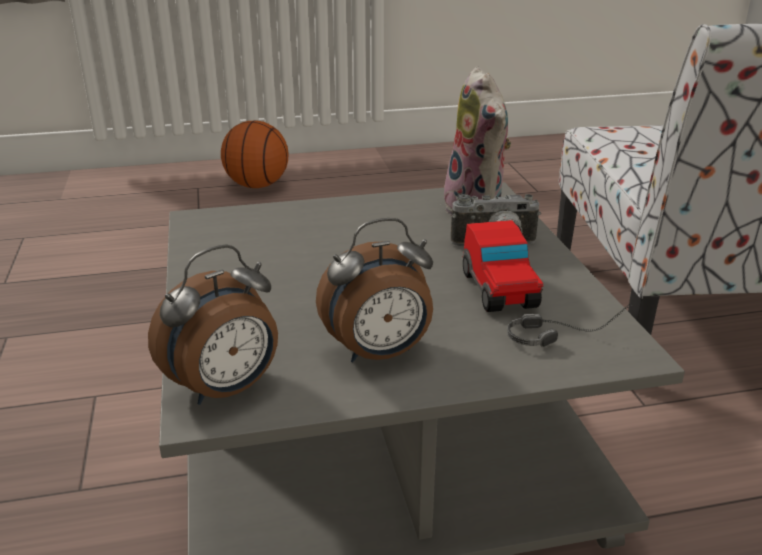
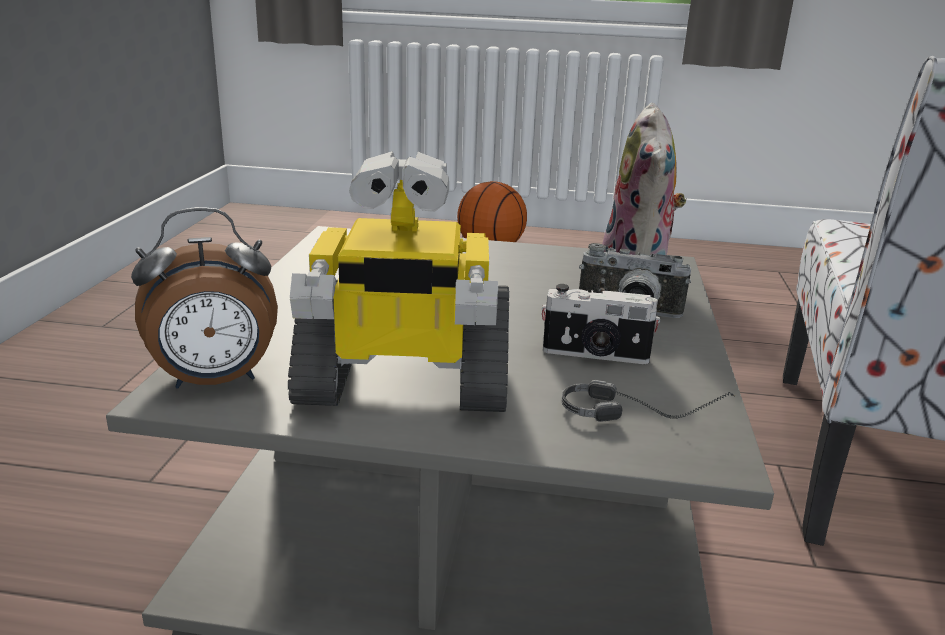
camera: 20 degrees right, 5 degrees down
alarm clock [316,218,433,362] -> toy robot [288,151,509,412]
toy car [463,220,543,312] -> camera [542,284,660,364]

